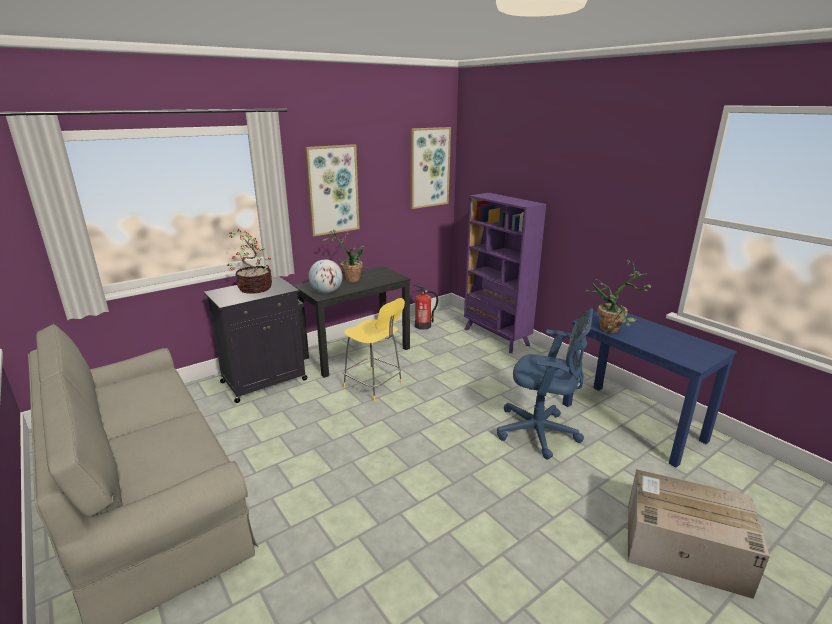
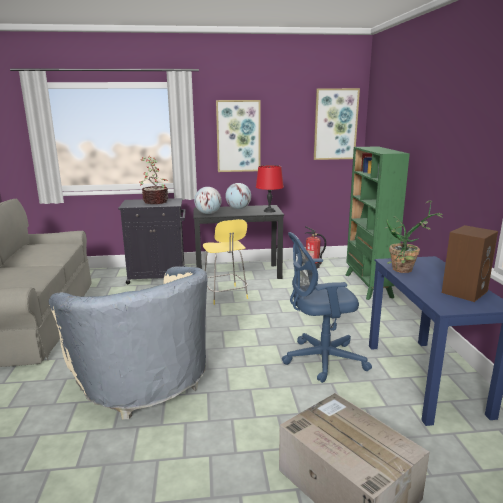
camera: 30 degrees right, 5 degrees down
potted plant [323,230,367,282] -> globe [225,183,251,209]
purple bookcase [464,193,546,353] -> green bookcase [345,146,410,300]
blue office chair [497,308,593,460] -> blue office chair turned 120 degrees clockwise [282,232,372,383]
none -> beige armchair [49,267,208,420]
none -> red table lamp [256,165,284,213]
none -> brown speaker [442,225,498,302]

